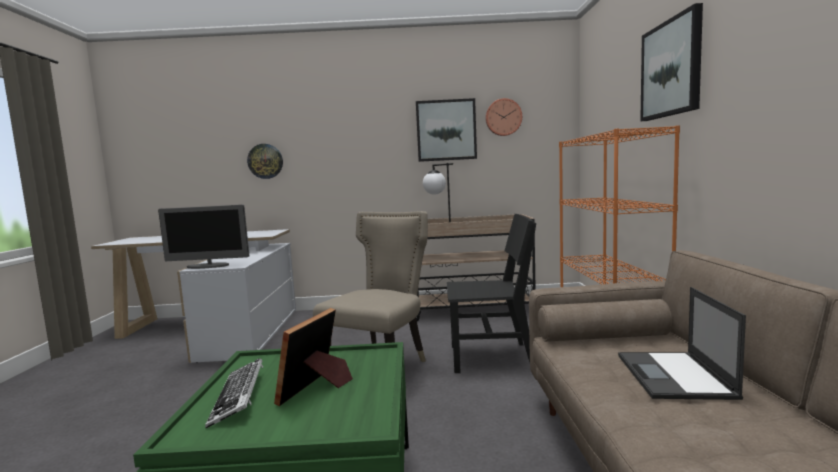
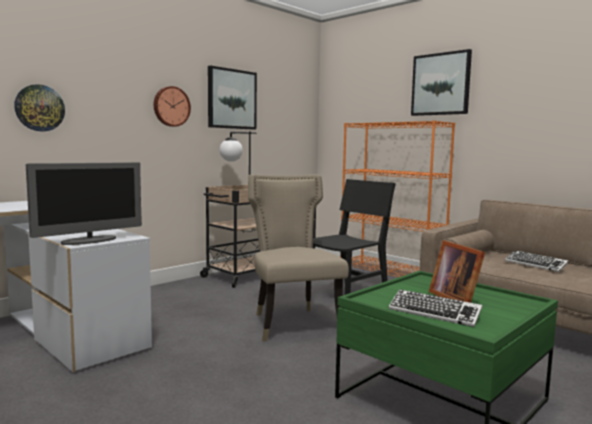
camera: 45 degrees left, 0 degrees up
wall clock [485,98,522,136] -> wall clock moved to [154,86,191,127]
laptop [618,287,746,400] -> keyboard [505,250,568,272]

